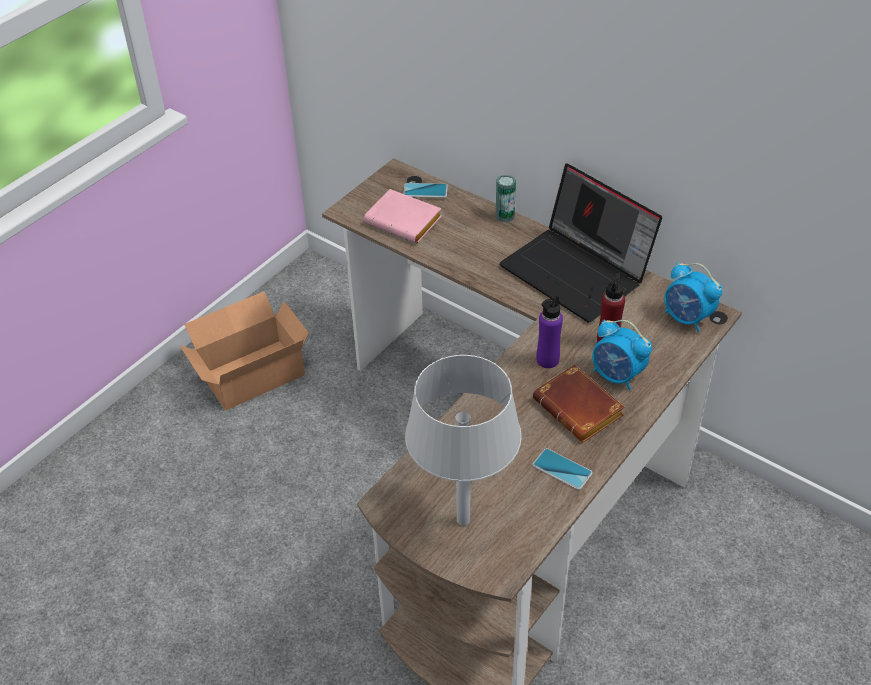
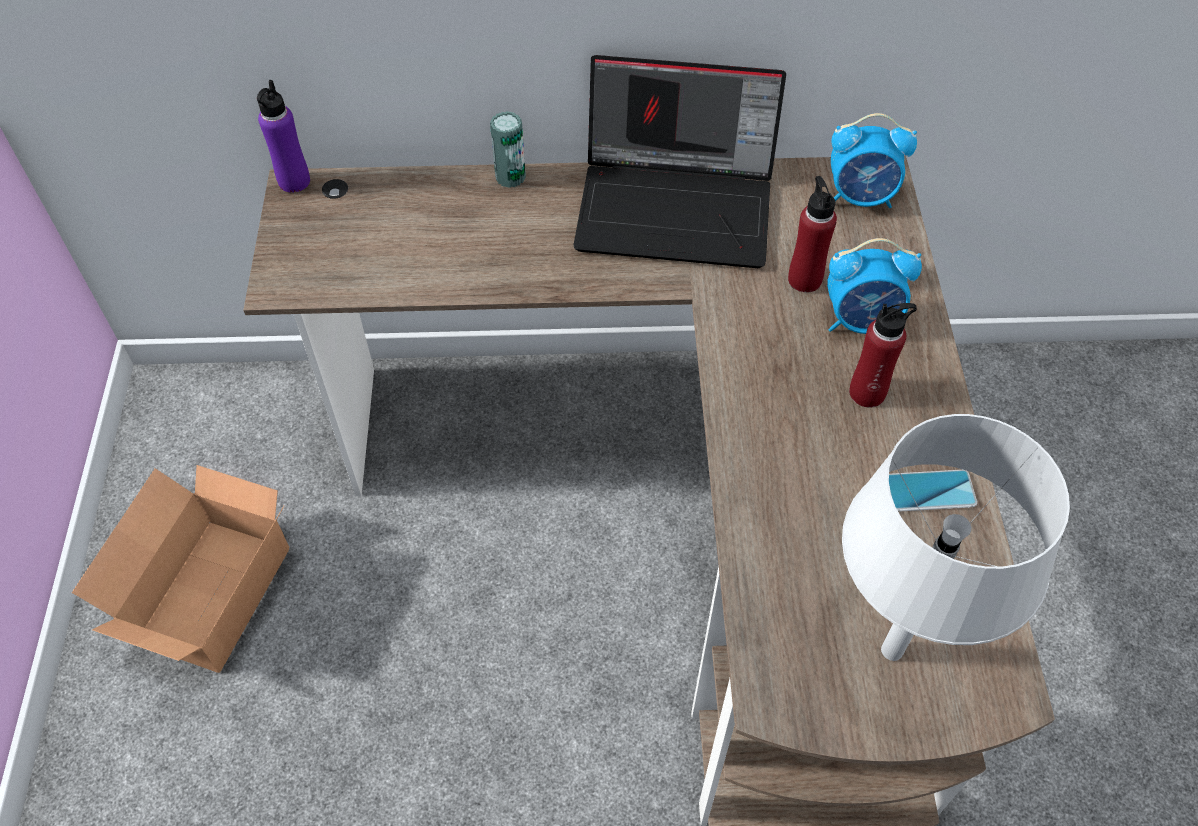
camera: 40 degrees left, 10 degrees up
pink book [364,189,442,243] -> none
phone [403,183,448,198] -> none
brown book [533,364,625,442] -> red bottle [849,303,917,408]
purple bottle [536,295,563,368] -> purple bottle moved to [257,80,310,193]

